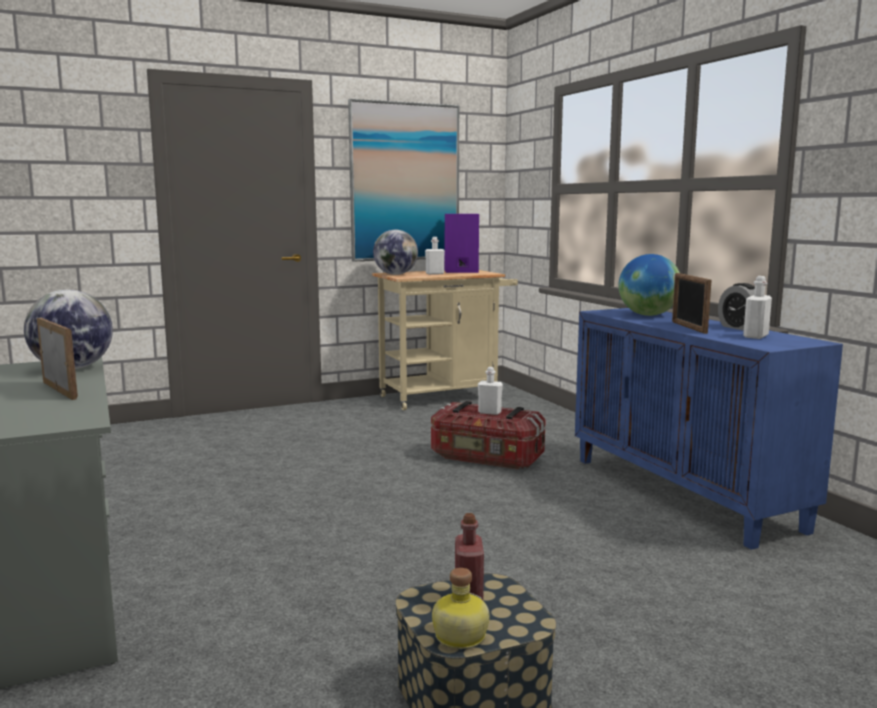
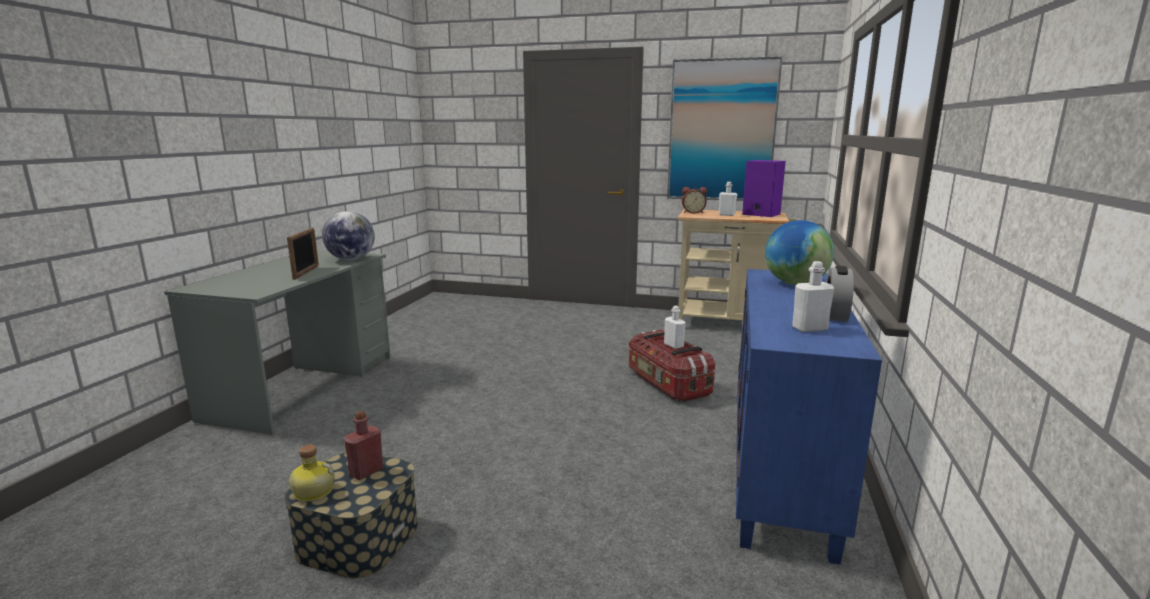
camera: 40 degrees right, 5 degrees up
globe [373,230,418,275] -> alarm clock [682,187,707,214]
picture frame [672,273,712,334] -> none

